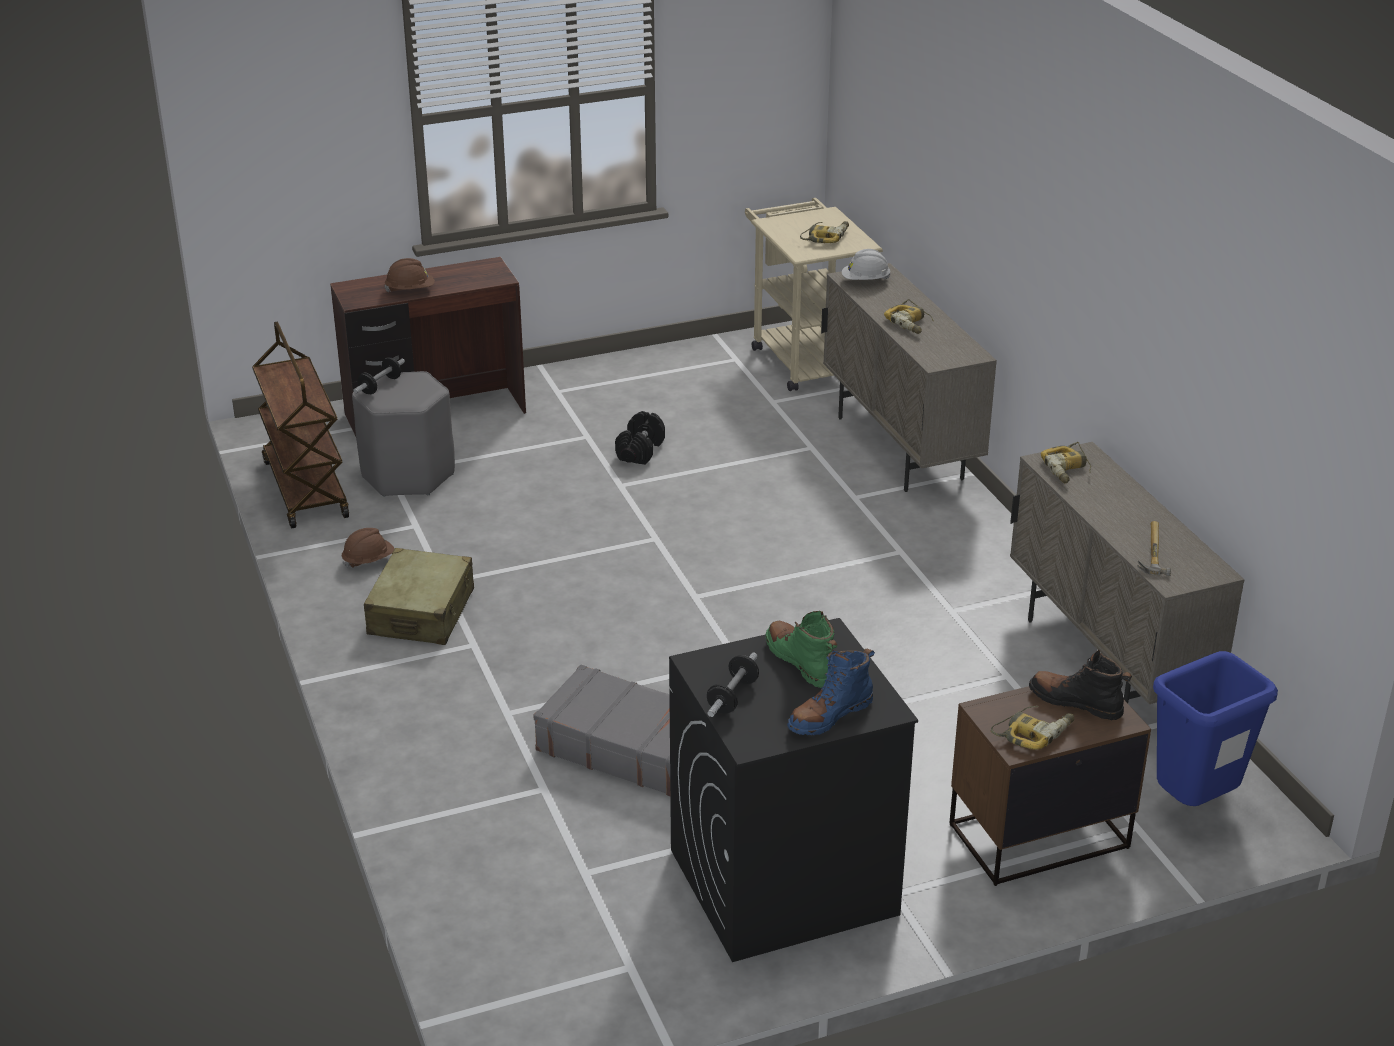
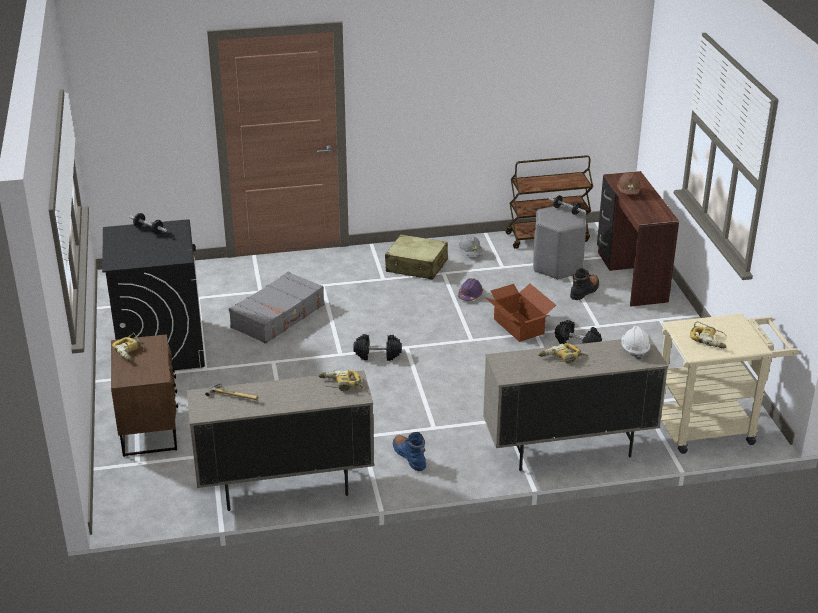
camera: 100 degrees right, 0 degrees up
brown hard hat [342,528,394,569] -> grey hard hat [459,235,482,256]
green boot [766,611,838,688] -> none
blue boot [787,648,875,735] -> blue boot moved to [393,432,426,471]
black boot [1029,650,1132,720] -> black boot moved to [570,268,599,300]
blue trash can [1153,651,1278,806] -> none
none -> black dumbbell [354,334,402,361]
none -> purple hard hat [458,278,483,301]
none -> cardboard box [485,284,556,342]

